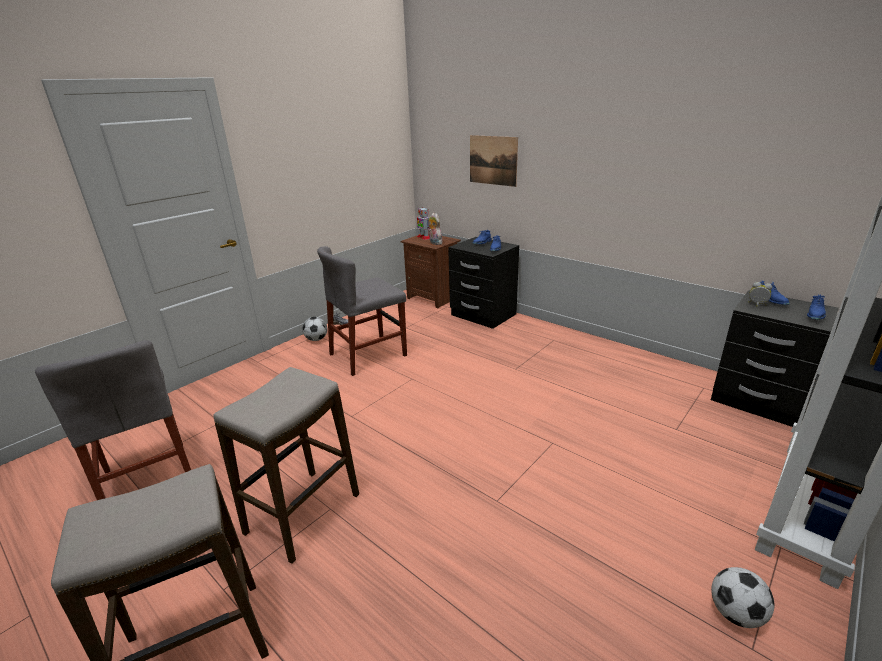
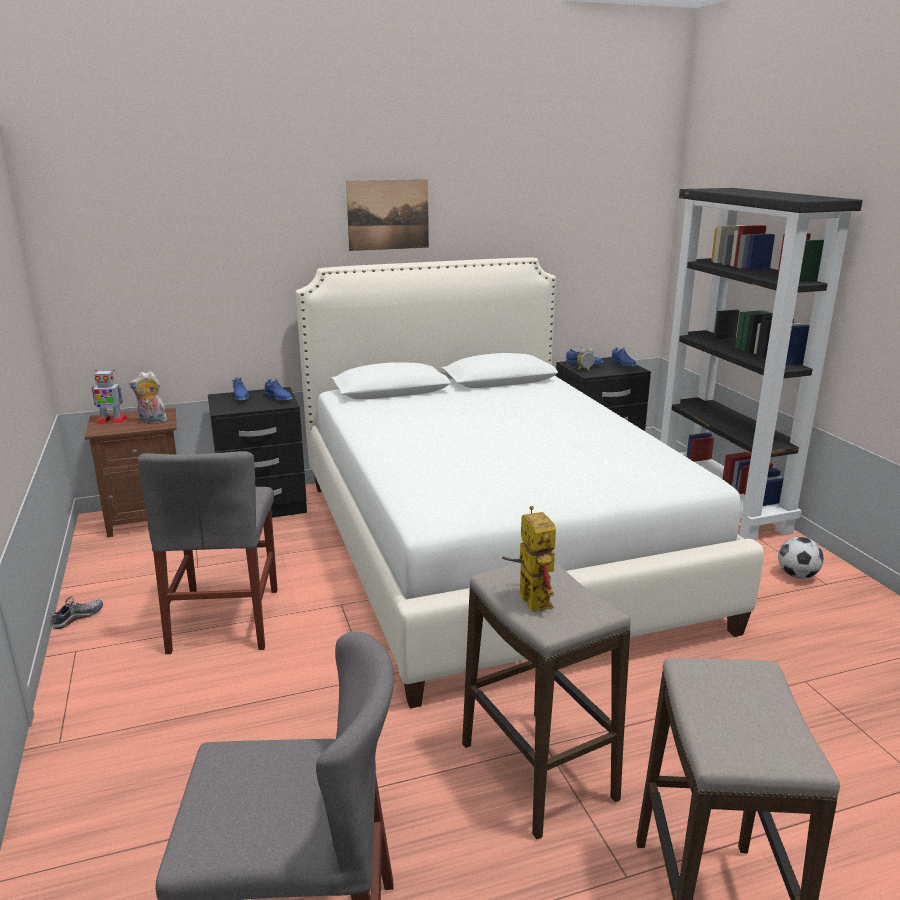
camera: 60 degrees left, 5 degrees down
football [302,317,328,341] -> none
picture [470,135,518,187] -> picture moved to [346,179,429,251]
none -> white bed [296,257,764,709]
none -> toy robot [502,506,556,612]

